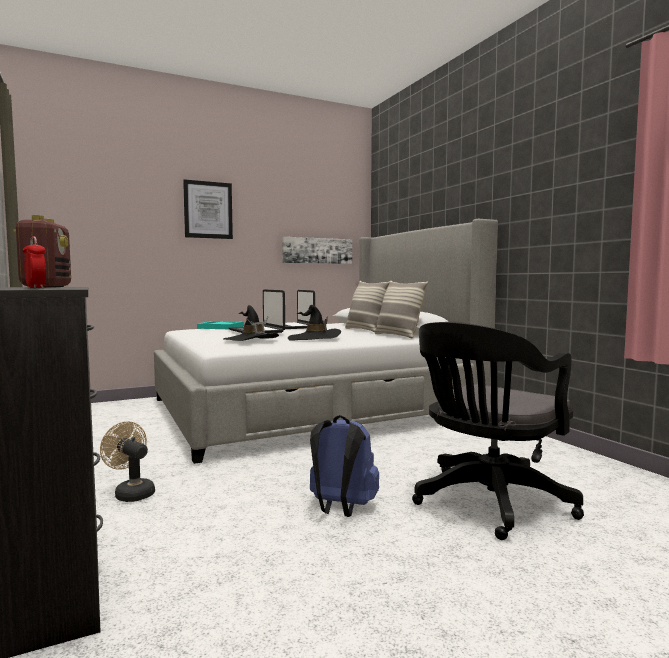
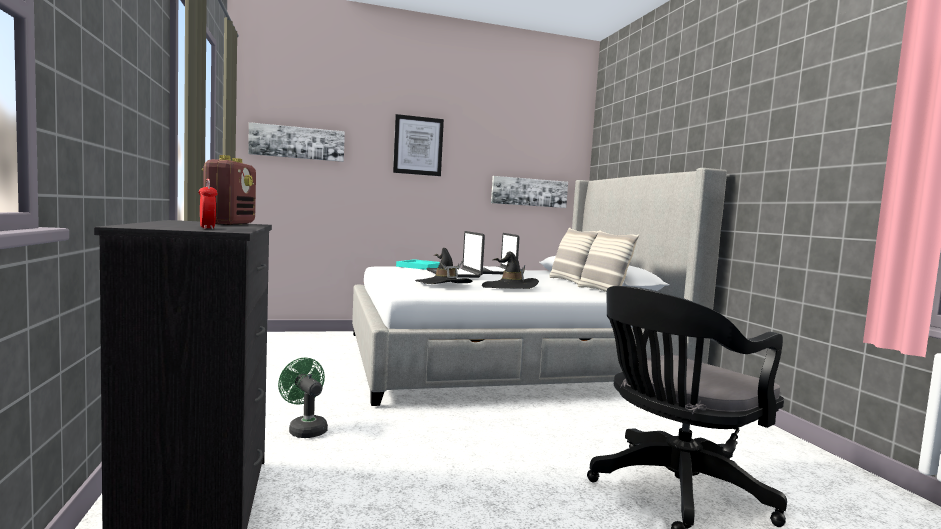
camera: 10 degrees right, 0 degrees up
beige fan [100,421,155,502] -> green fan [278,358,328,438]
blue backpack [310,415,379,517] -> none
none -> picture [248,122,345,162]

